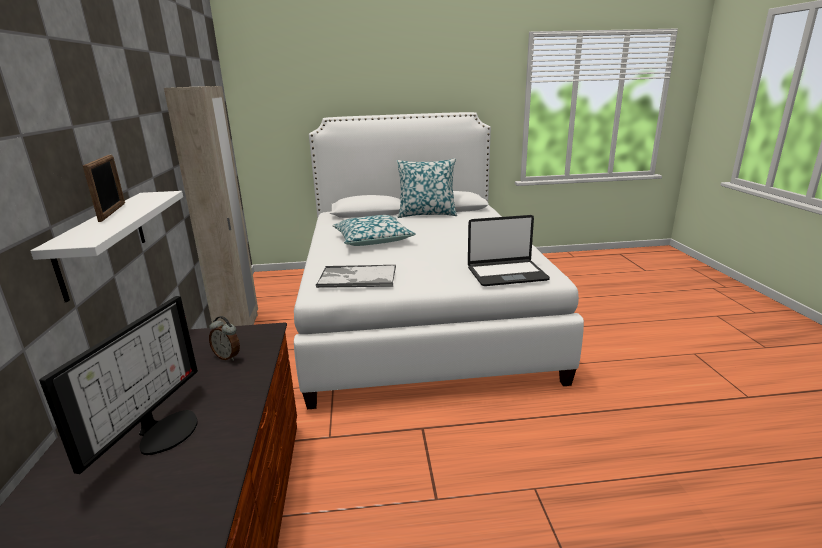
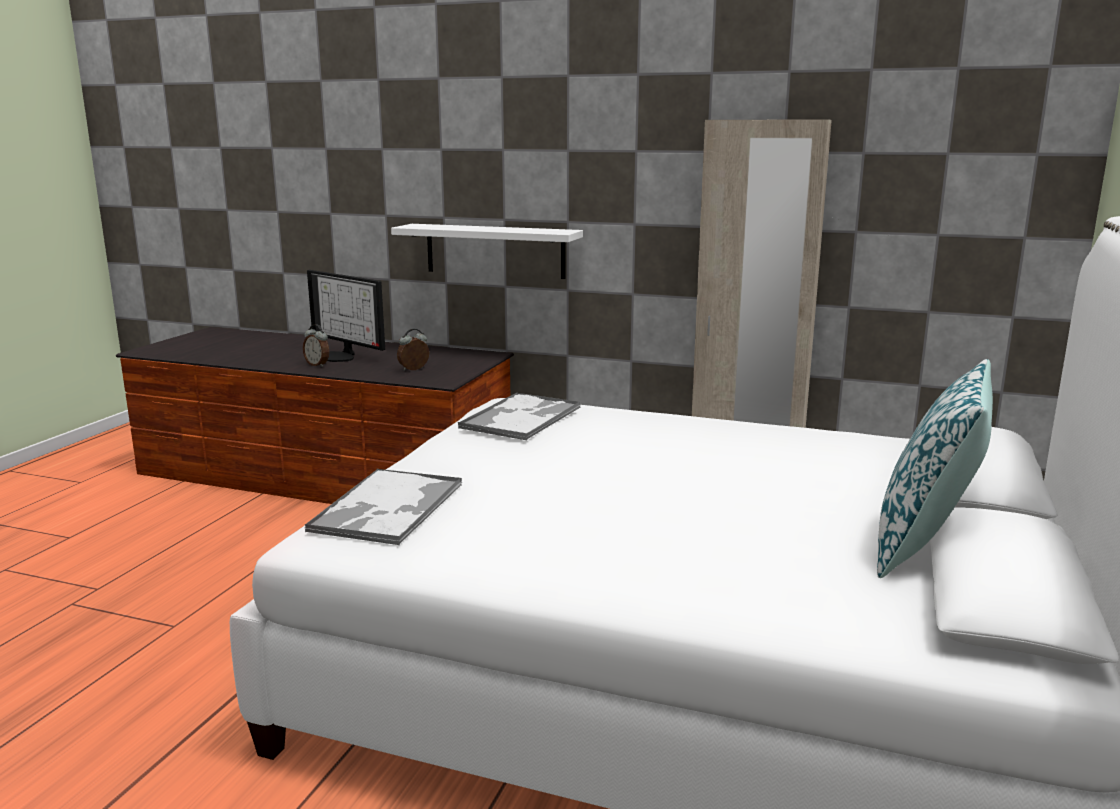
camera: 115 degrees right, 5 degrees down
picture frame [83,154,125,222] -> none
pillow [332,215,416,246] -> none
laptop [468,215,550,286] -> tray [304,469,462,545]
none -> alarm clock [303,324,329,367]

